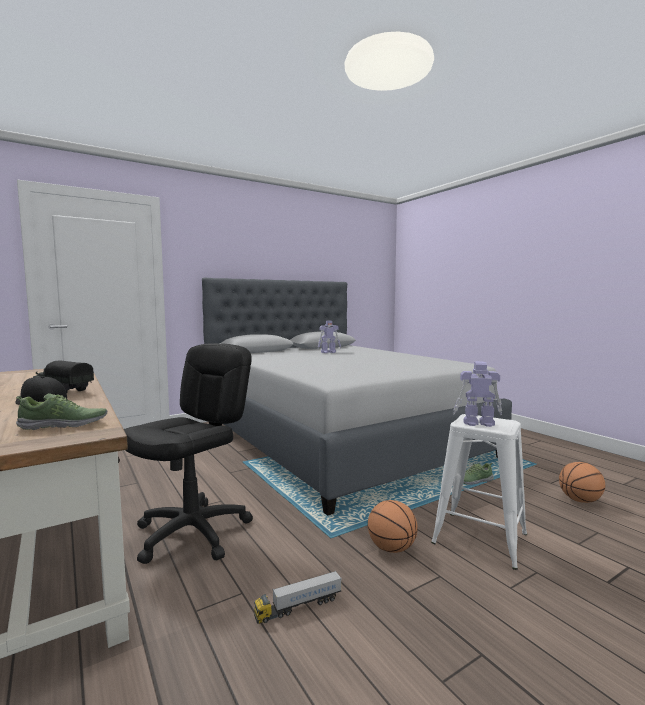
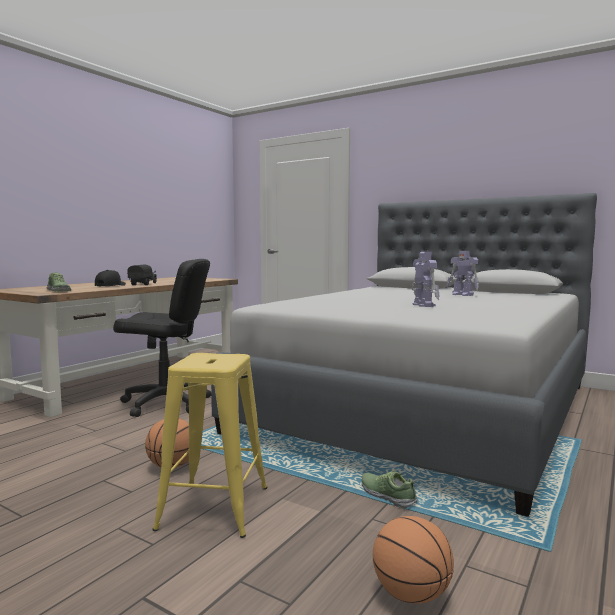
camera: 65 degrees right, 0 degrees up
toy truck [254,571,342,624] -> none
white stool [431,414,527,570] -> yellow stool [152,353,268,538]
toy robot [453,361,502,427] -> toy robot moved to [412,252,440,307]

